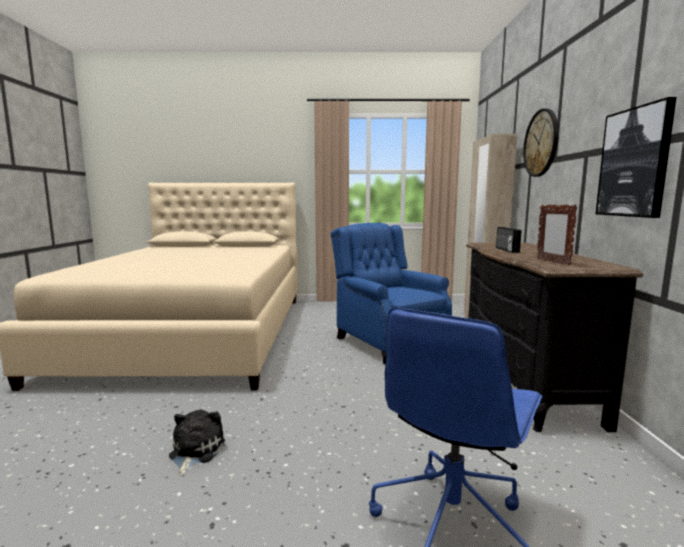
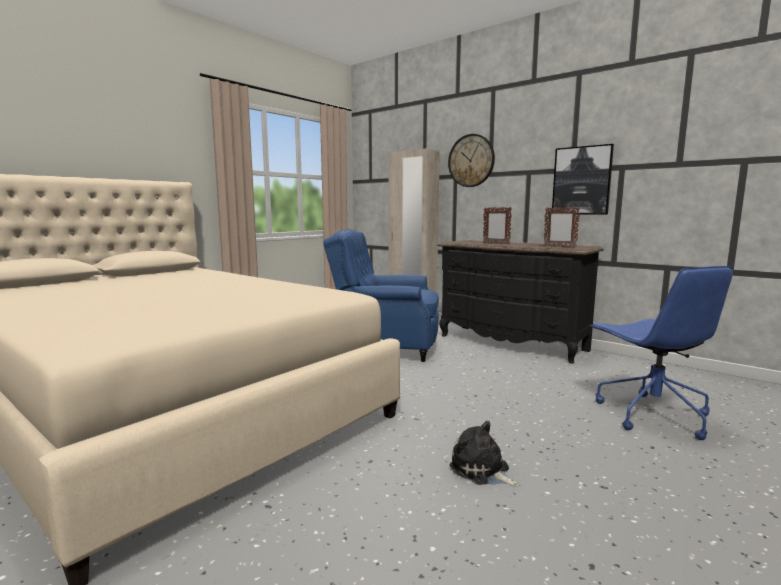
camera: 50 degrees left, 0 degrees up
radio [496,227,521,253] -> picture frame [483,207,512,245]

